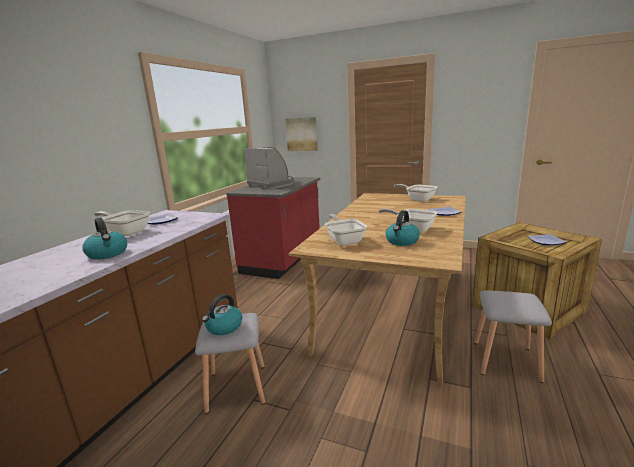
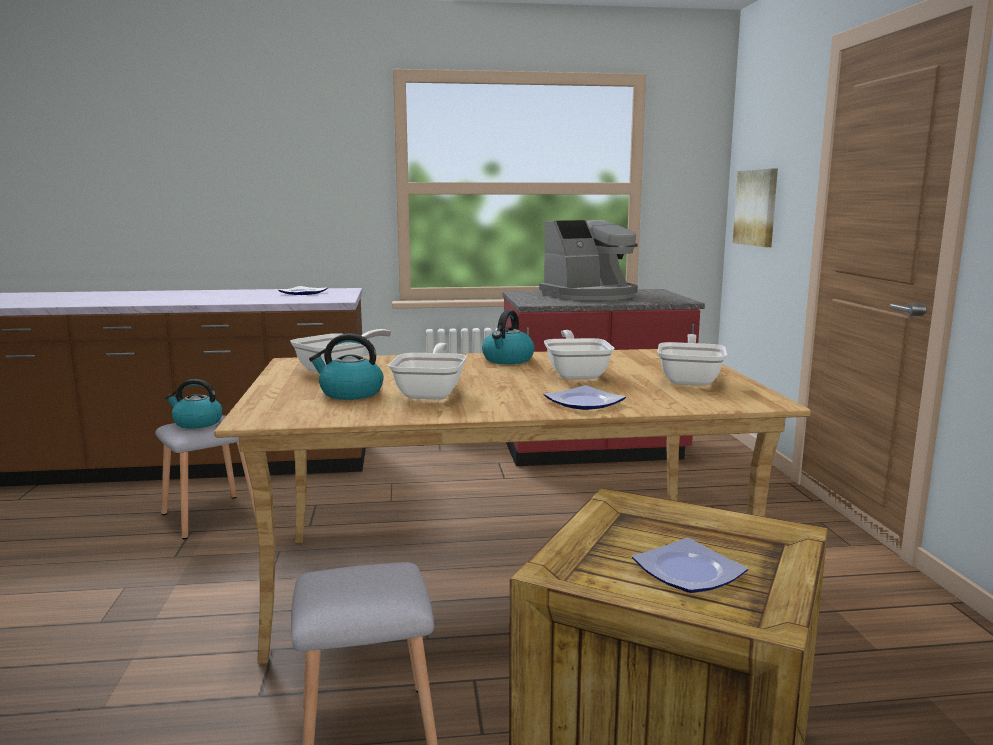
camera: 60 degrees right, 5 degrees down
kettle [82,218,127,260] -> kettle moved to [482,310,535,364]
frying pan [94,210,150,236] -> frying pan moved to [544,330,615,380]
coffee machine [244,147,294,189] -> coffee machine turned 45 degrees clockwise [539,220,638,300]

